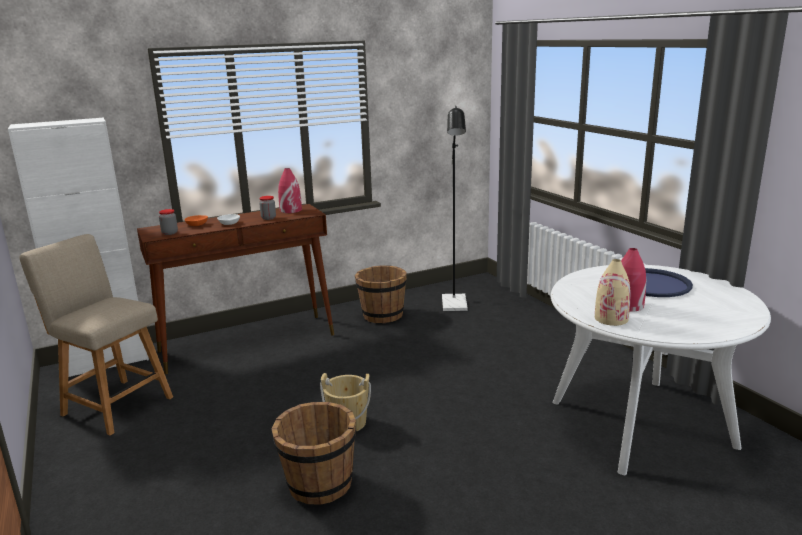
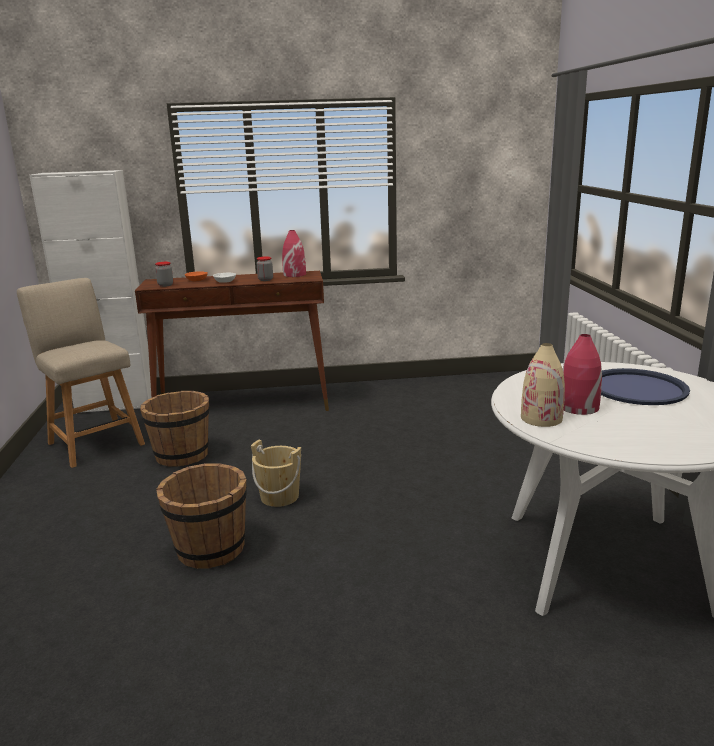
camera: 20 degrees right, 0 degrees up
brown bucket [355,265,407,324] -> brown bucket moved to [140,391,210,467]
black floor lamp [442,106,468,311] -> none

